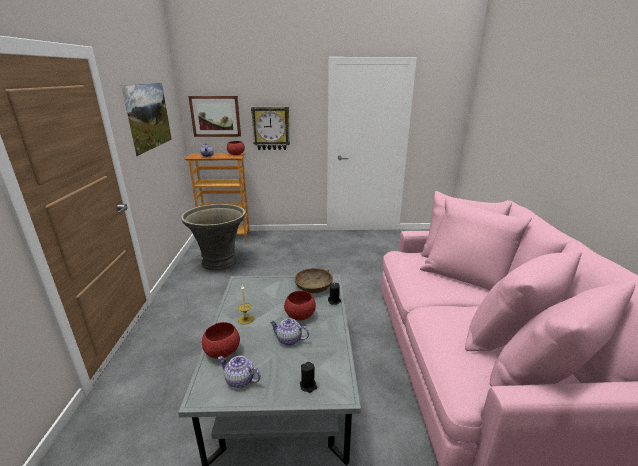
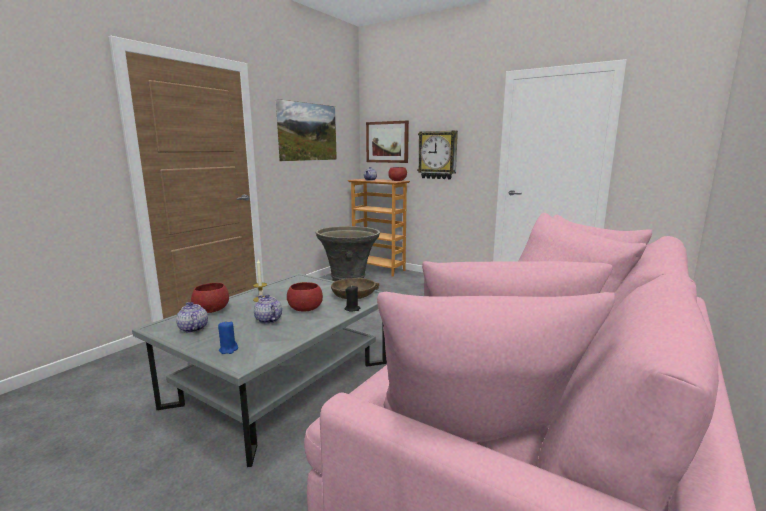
camera: 35 degrees right, 10 degrees down
black candle [300,362,317,393] -> blue candle [218,322,238,354]

